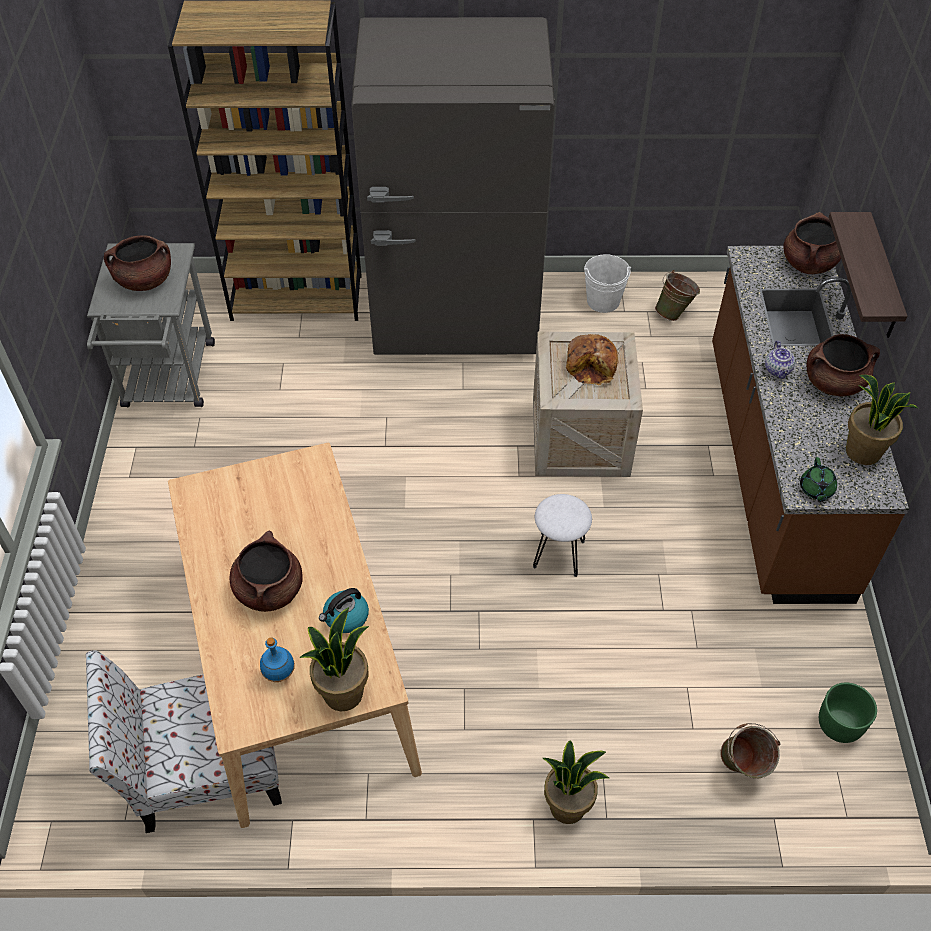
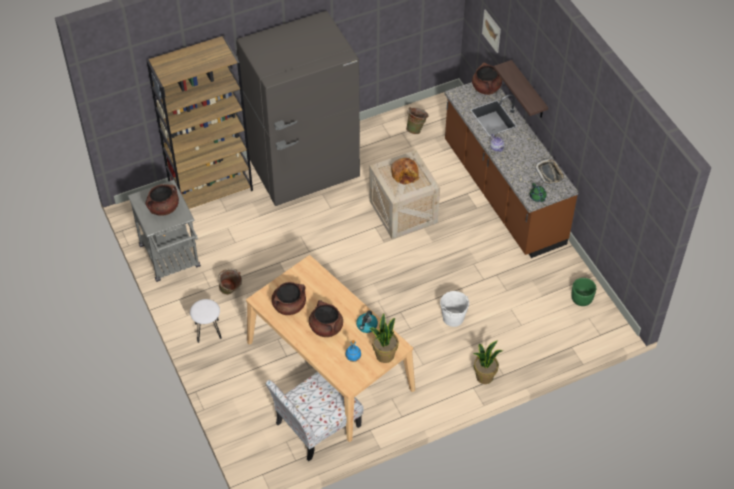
camera: 25 degrees left, 0 degrees up
white stool [533,494,592,577] -> white stool moved to [190,299,222,343]
white bucket [584,254,631,313] -> white bucket moved to [440,291,469,327]
green bucket [720,723,781,778] -> green bucket moved to [218,268,242,295]
brown cooking pot [807,334,880,396] -> brown cooking pot moved to [272,282,306,315]
potted plant [846,375,918,465] -> tray [534,159,565,185]
none -> picture [482,9,501,53]

